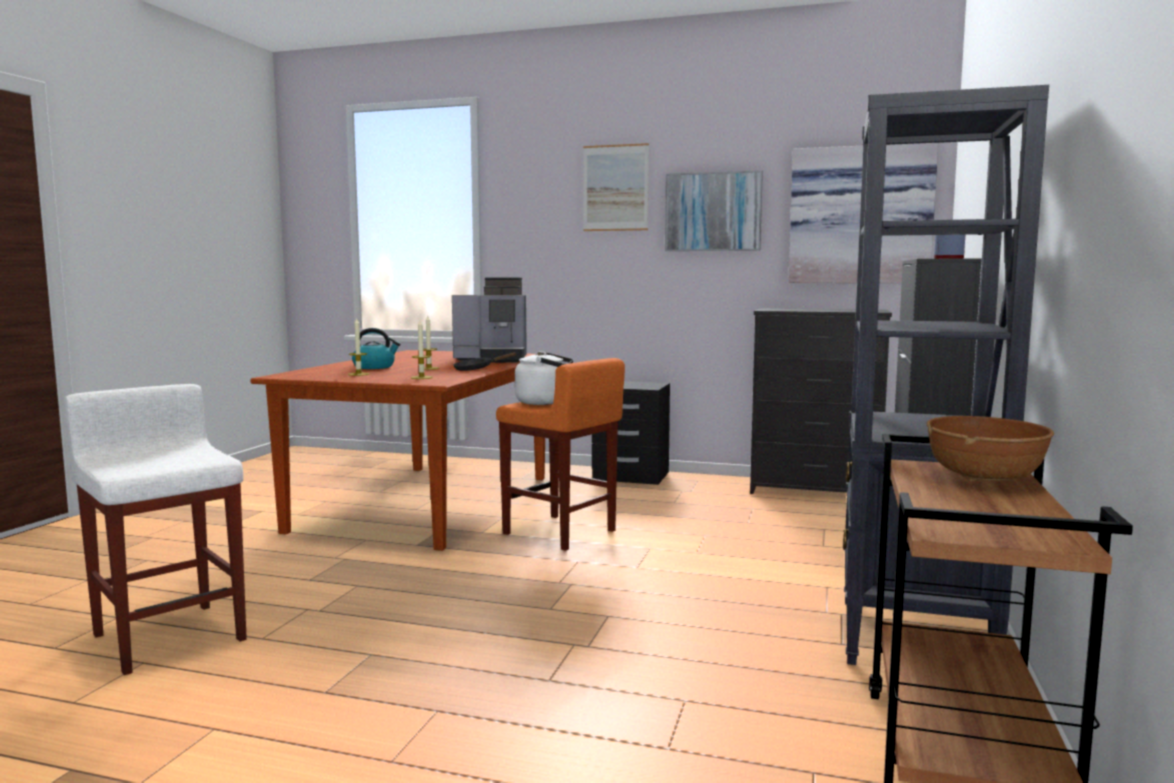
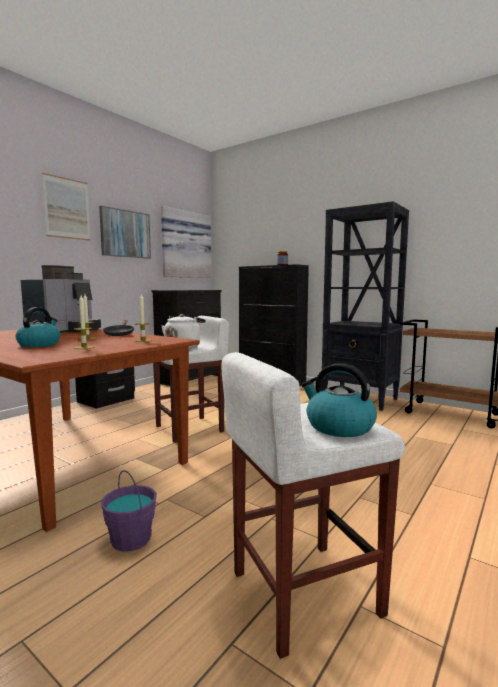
camera: 70 degrees left, 0 degrees up
orange stool [496,358,625,551] -> white stool [153,316,229,442]
brown bowl [927,416,1054,481] -> none
none -> purple bucket [101,470,157,552]
none -> kettle [301,363,377,437]

